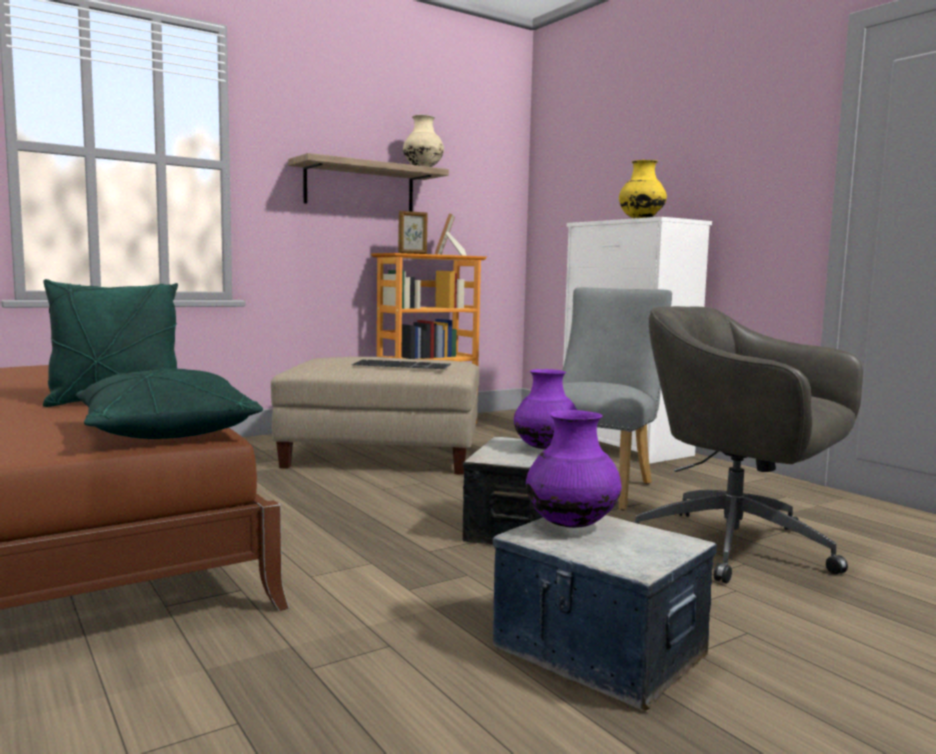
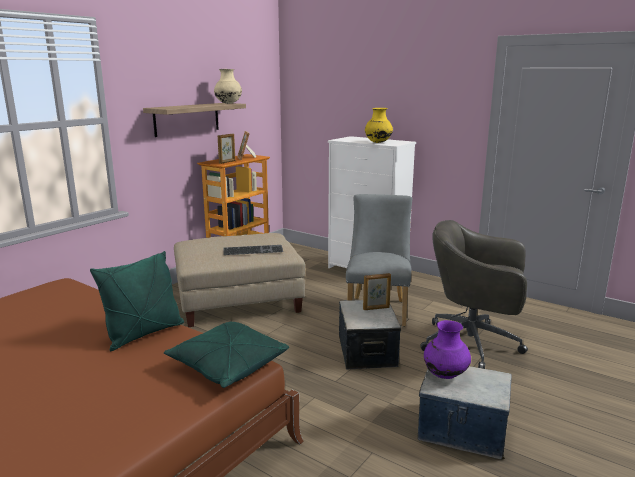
camera: 20 degrees left, 10 degrees up
purple vase [514,369,577,450] -> picture frame [363,273,391,310]

